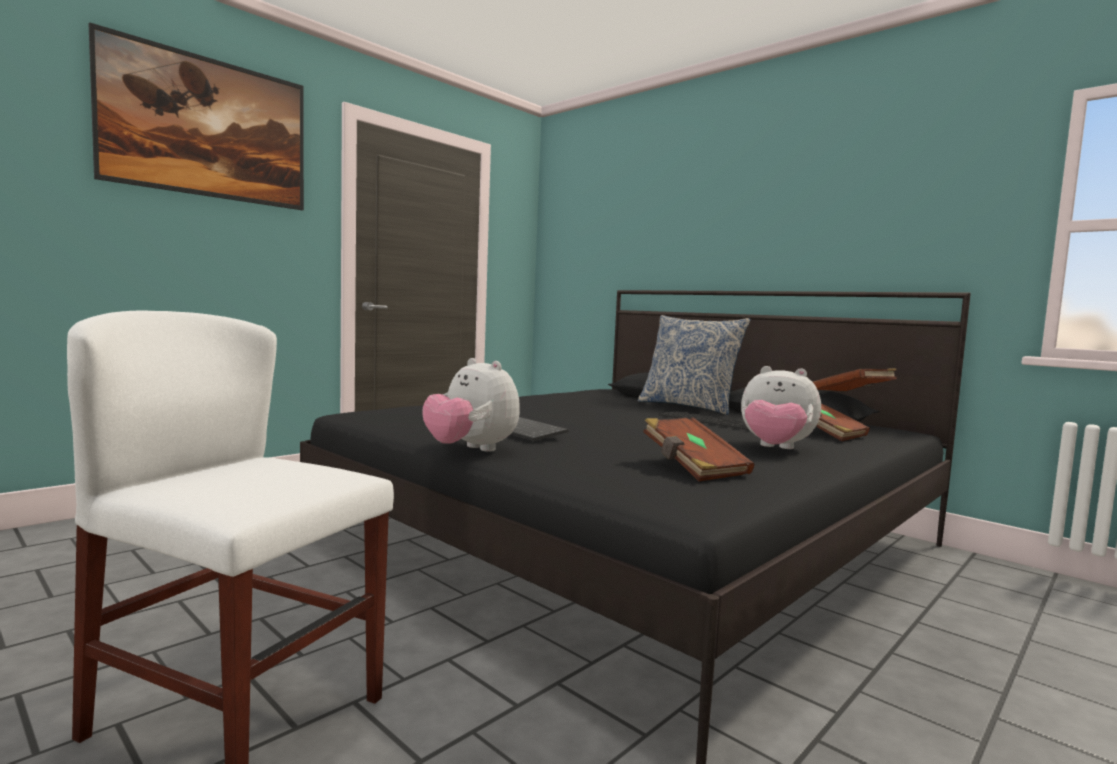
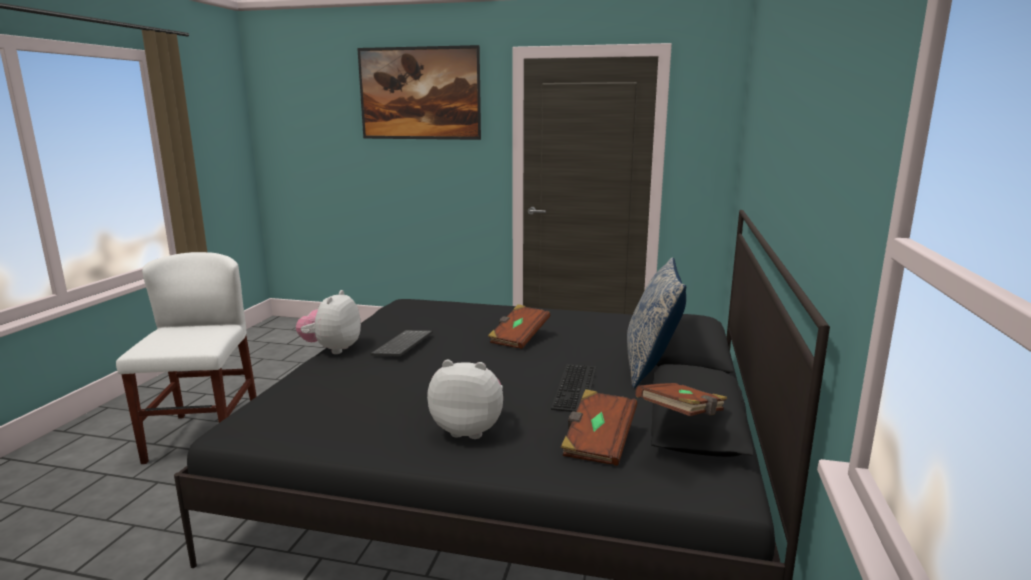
camera: 60 degrees right, 10 degrees up
brown book [643,417,754,482] -> brown book moved to [488,304,550,349]
plush toy [741,366,821,449] -> plush toy turned 105 degrees clockwise [427,360,503,439]

